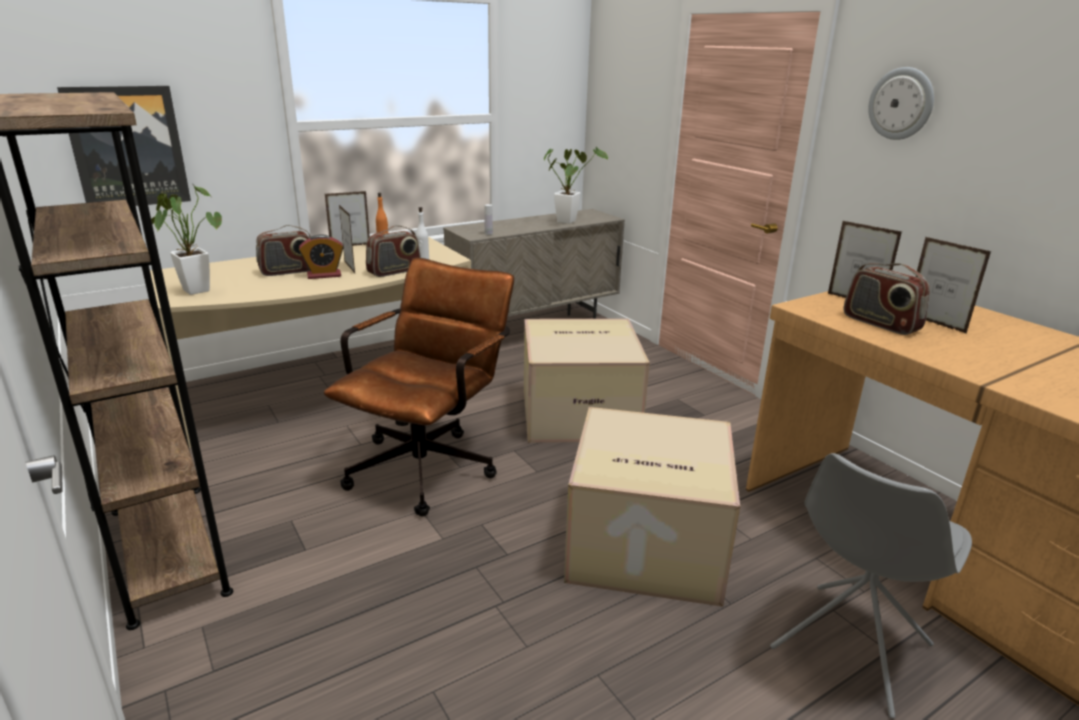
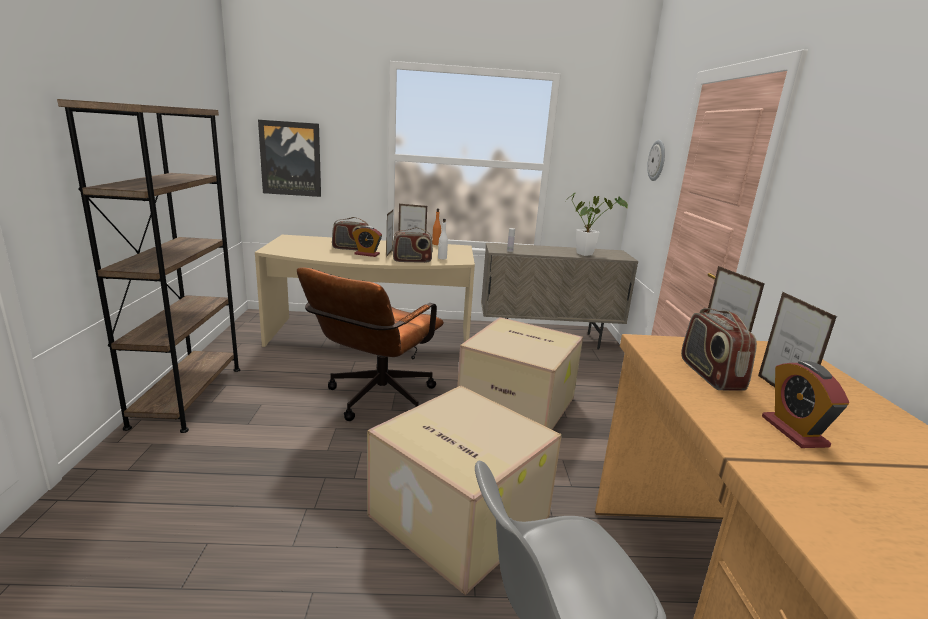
camera: 30 degrees right, 5 degrees down
potted plant [151,184,222,295] -> none
brown office chair [324,258,514,517] -> brown office chair turned 150 degrees clockwise [297,267,444,421]
wall clock [868,67,934,140] -> wall clock moved to [647,140,665,181]
none -> alarm clock [762,361,849,448]

